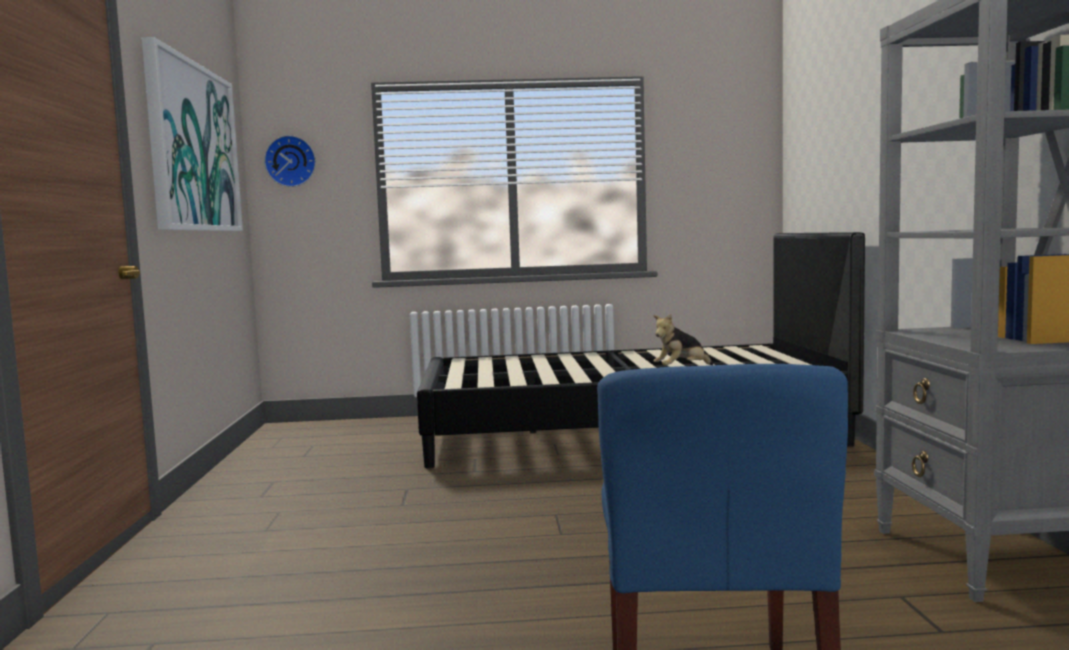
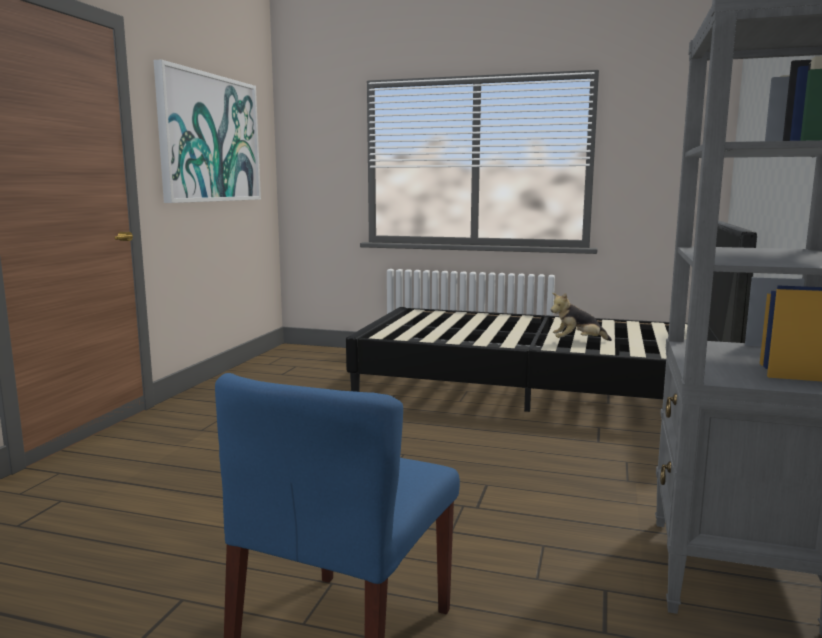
camera: 20 degrees right, 5 degrees up
wall clock [264,135,316,187] -> none

